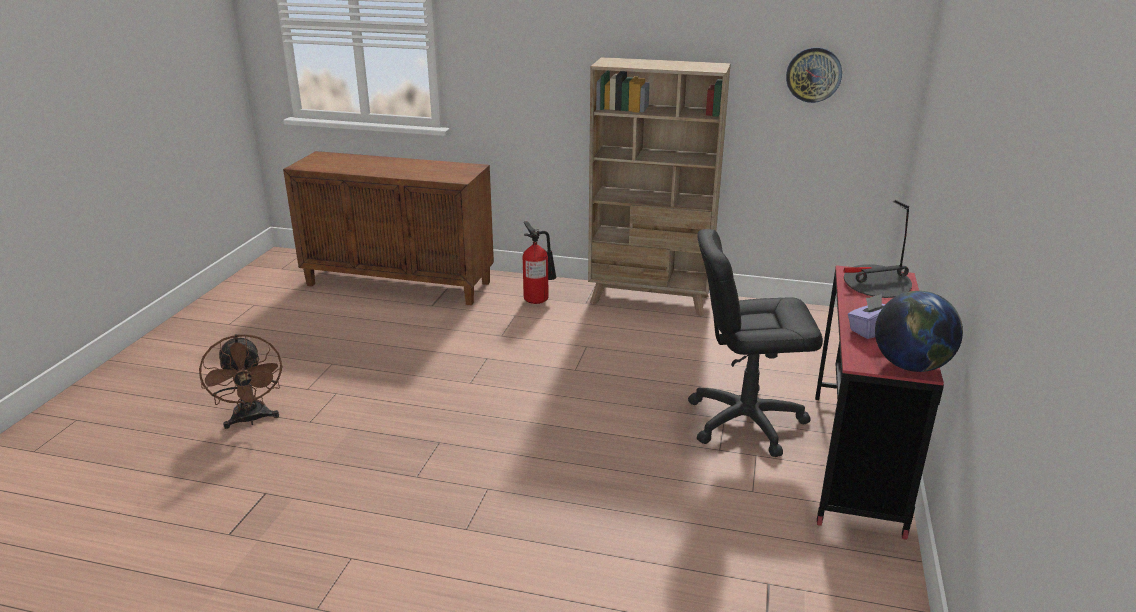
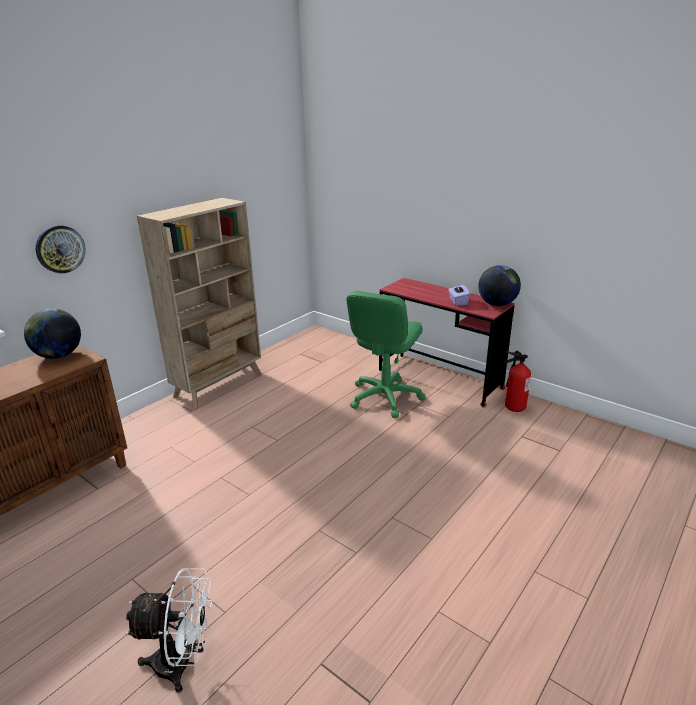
camera: 65 degrees left, 0 degrees up
brown fan [199,334,283,429] -> white fan [125,568,212,693]
fire extinguisher [523,221,557,304] -> fire extinguisher moved to [504,351,531,412]
black office chair [688,229,823,457] -> green office chair [346,291,425,418]
wall clock [786,47,842,103] -> wall clock moved to [36,225,86,273]
table lamp [844,200,912,298] -> none
none -> globe [24,309,81,359]

